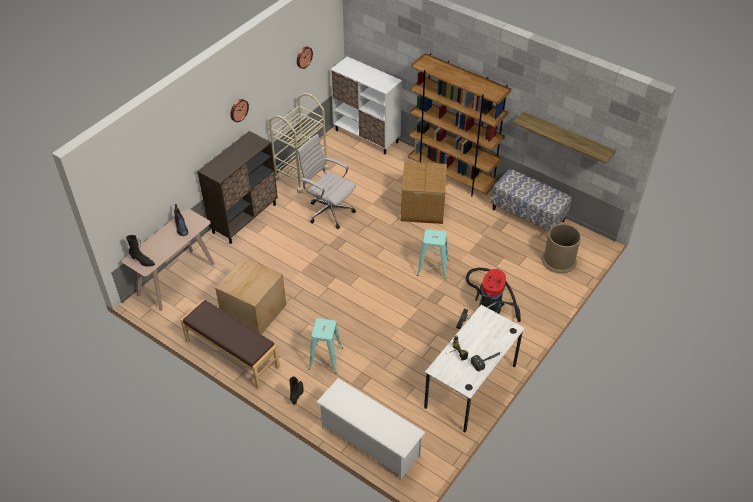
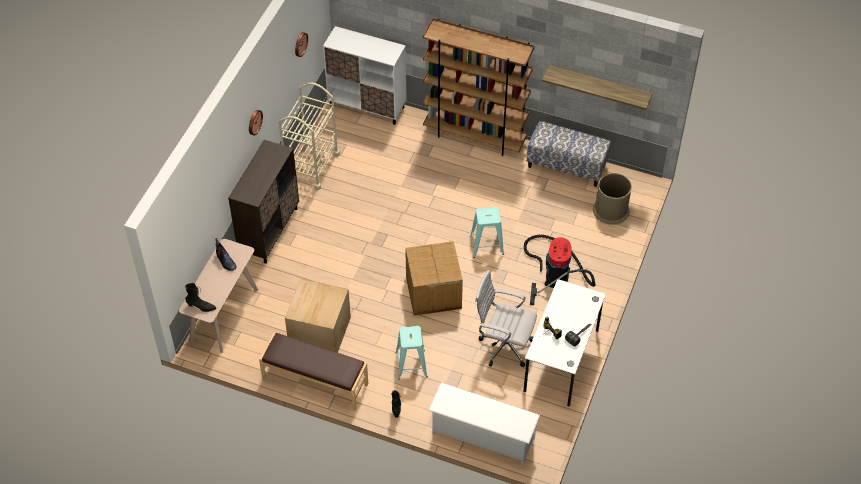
camera: 15 degrees left, 5 degrees up
white office chair [297,134,356,229] -> white office chair moved to [475,270,537,367]
cardboard box [401,161,447,224] -> cardboard box moved to [405,241,463,316]

